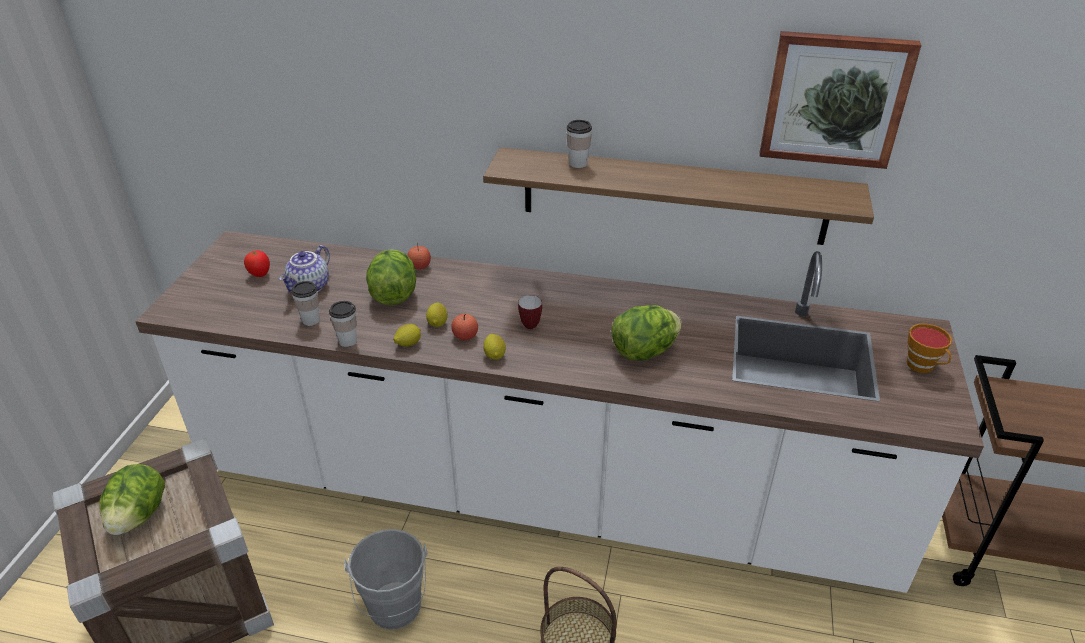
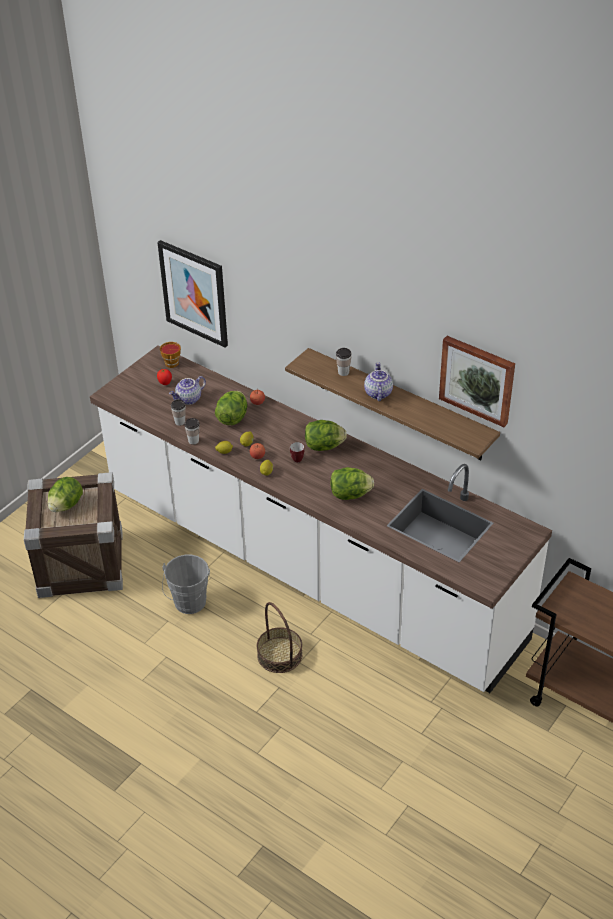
camera: 25 degrees right, 5 degrees up
cup [907,323,952,373] -> cup moved to [160,342,181,368]
none -> picture [157,240,228,347]
none -> lettuce [305,420,347,451]
none -> teapot [364,362,393,401]

